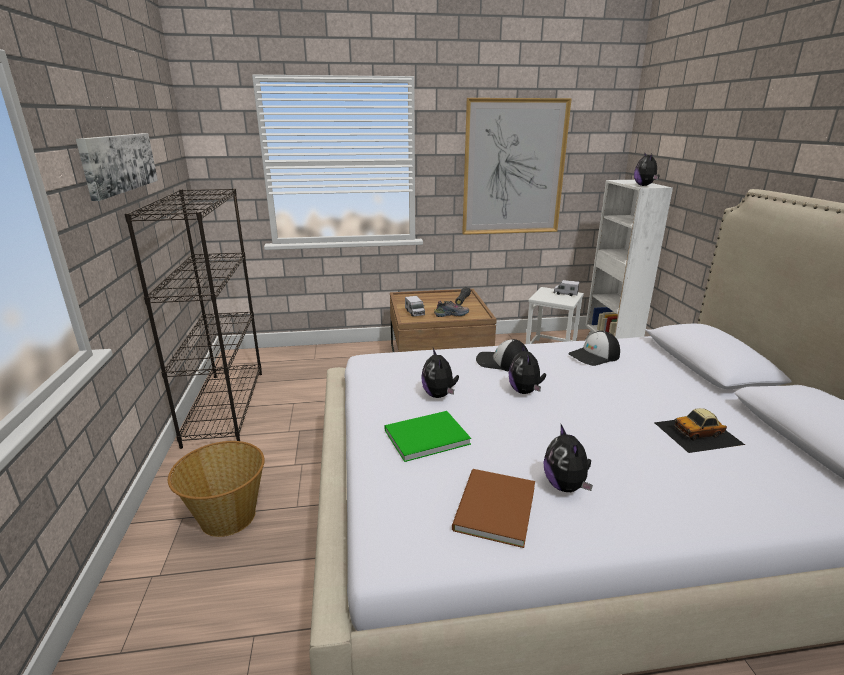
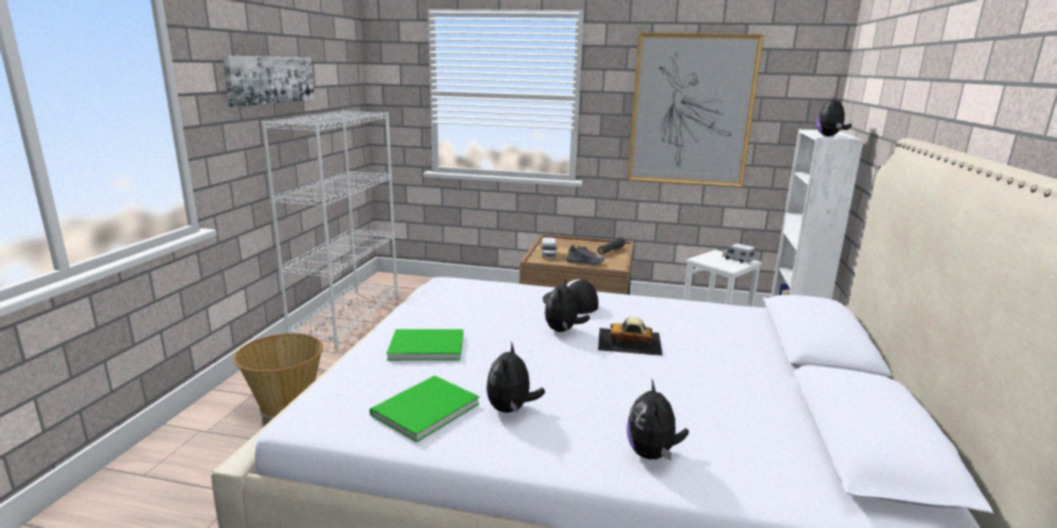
camera: 20 degrees right, 5 degrees down
black bookcase [124,188,262,449] -> white bookcase [261,110,398,349]
plush toy [421,348,459,398] -> plush toy moved to [626,380,689,461]
brown book [452,469,535,548] -> green book [370,375,480,442]
cap [568,331,620,366] -> none
toy car [654,408,745,453] -> toy car moved to [598,317,663,356]

